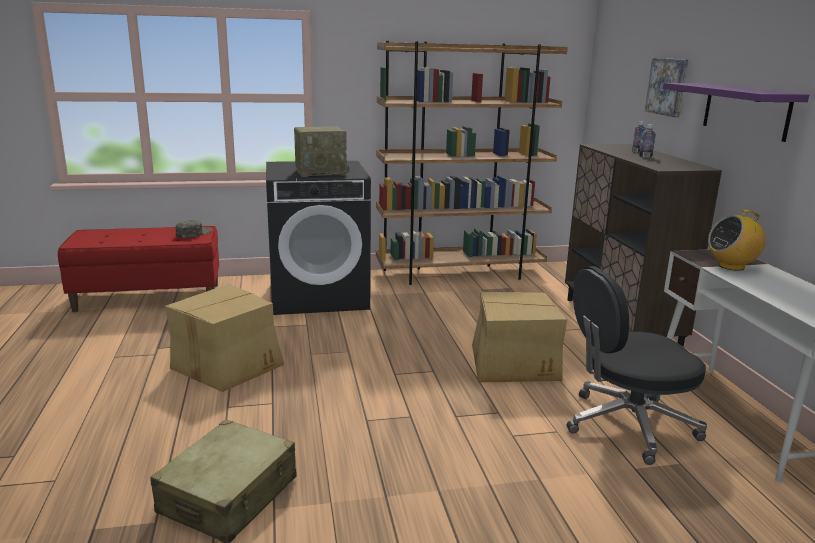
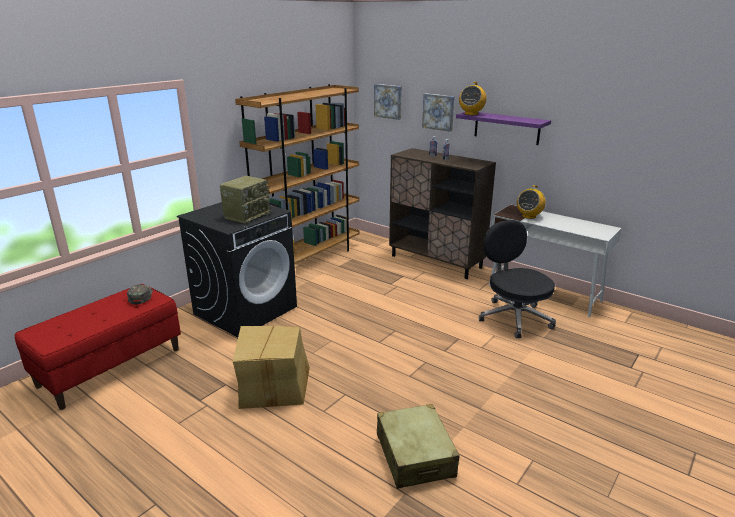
camera: 40 degrees left, 5 degrees up
cardboard box [472,292,567,383] -> none
black office chair [566,266,707,465] -> black office chair turned 120 degrees clockwise [479,220,556,339]
none -> picture [374,84,402,120]
none -> radio [459,82,486,115]

